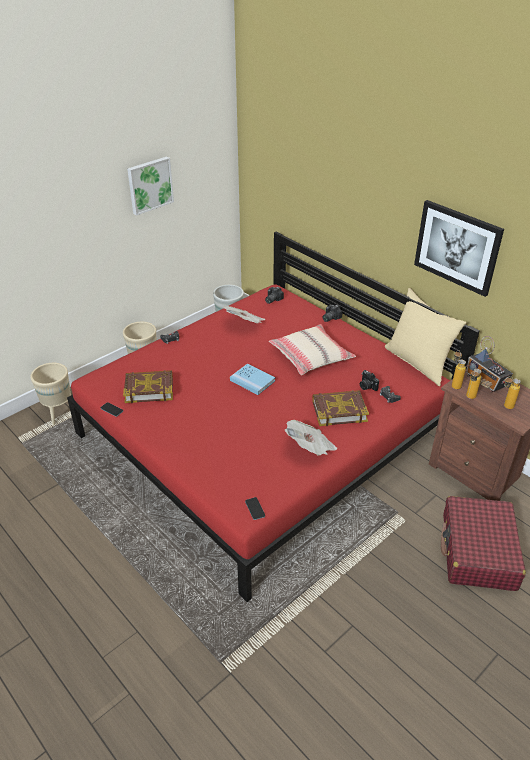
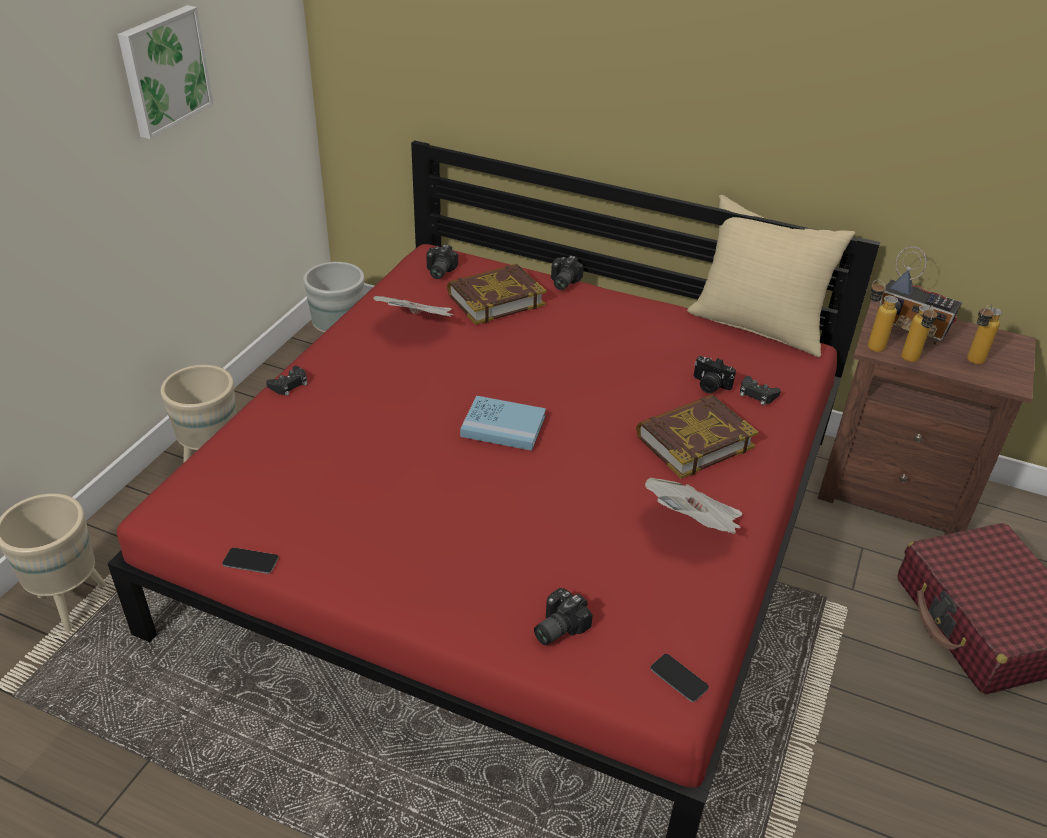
camera: 25 degrees left, 0 degrees up
book [123,370,173,403] -> book moved to [447,264,546,325]
beige pillow [269,324,356,375] -> none
picture [414,200,504,297] -> none
none -> camera [534,588,593,645]

